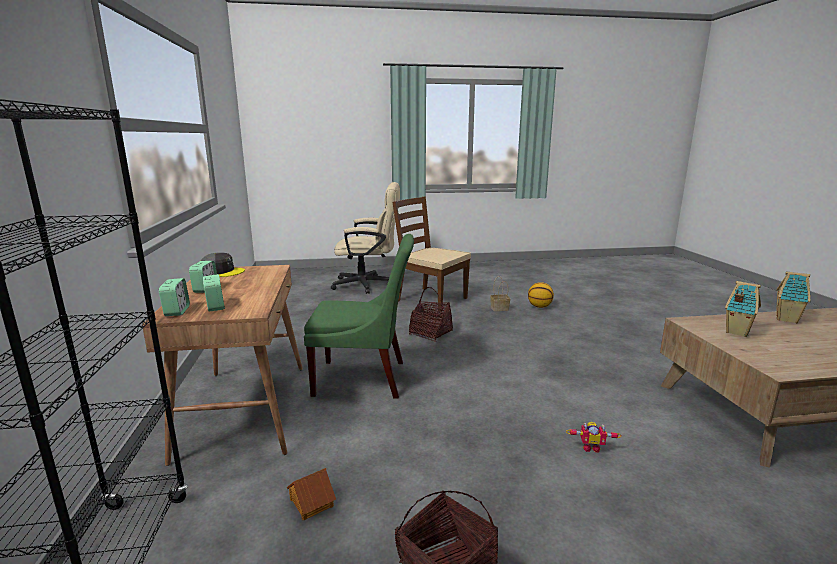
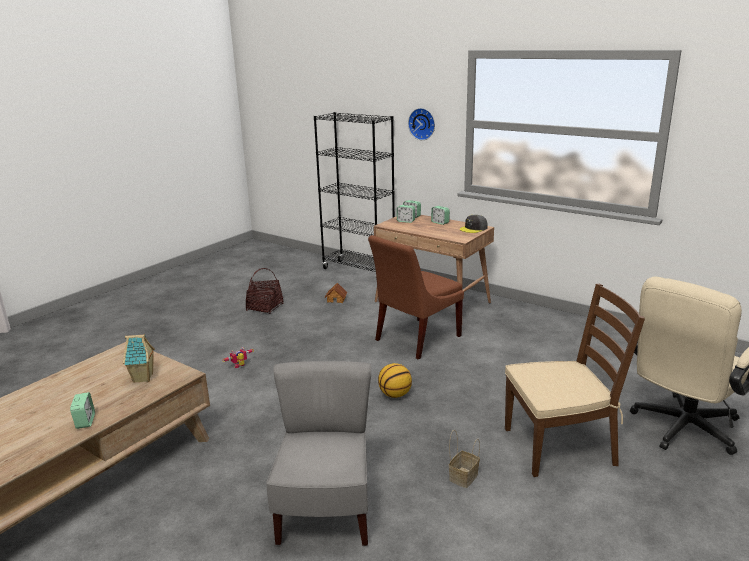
camera: 135 degrees right, 5 degrees up
green chair [304,234,414,399] -> brown chair [368,235,464,359]
basket [409,287,453,342] -> none
basketball [528,282,554,308] -> basketball moved to [378,363,412,398]
toy house [776,271,811,323] -> alarm clock [70,392,95,429]
none -> grey chair [267,361,371,546]
none -> wall clock [408,108,435,140]

